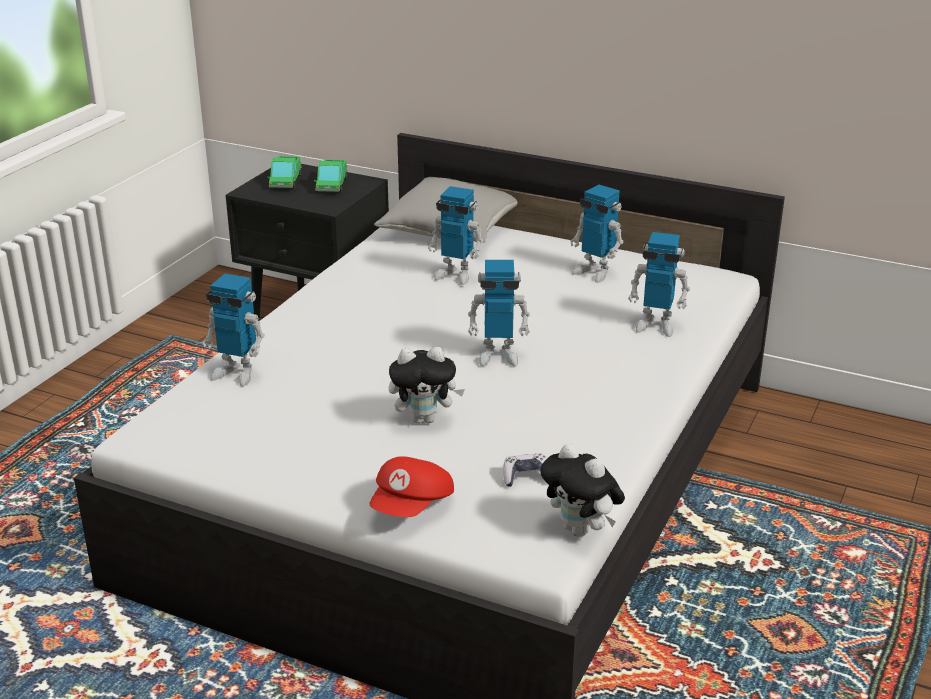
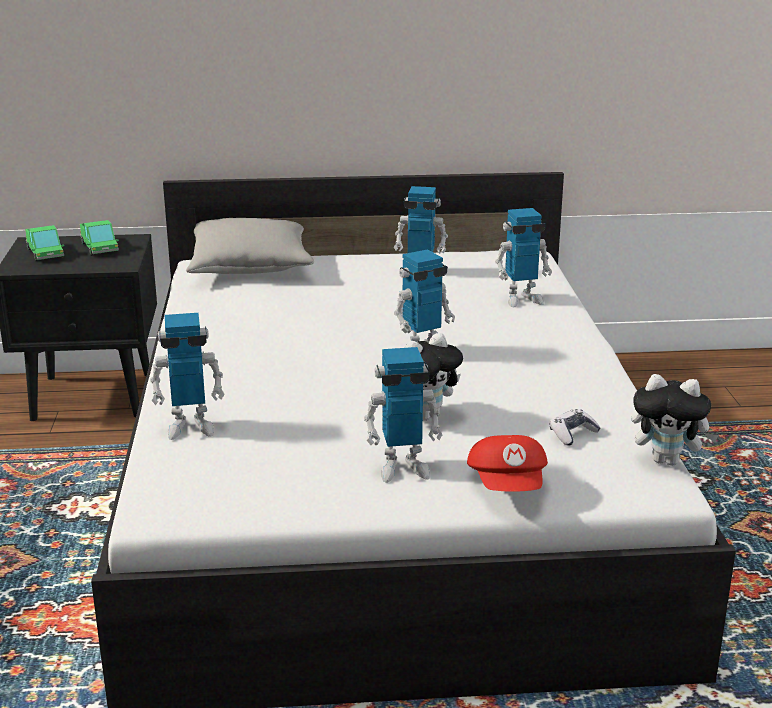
camera: 30 degrees left, 5 degrees down
toy robot [428,186,484,285] -> toy robot moved to [364,347,443,483]

